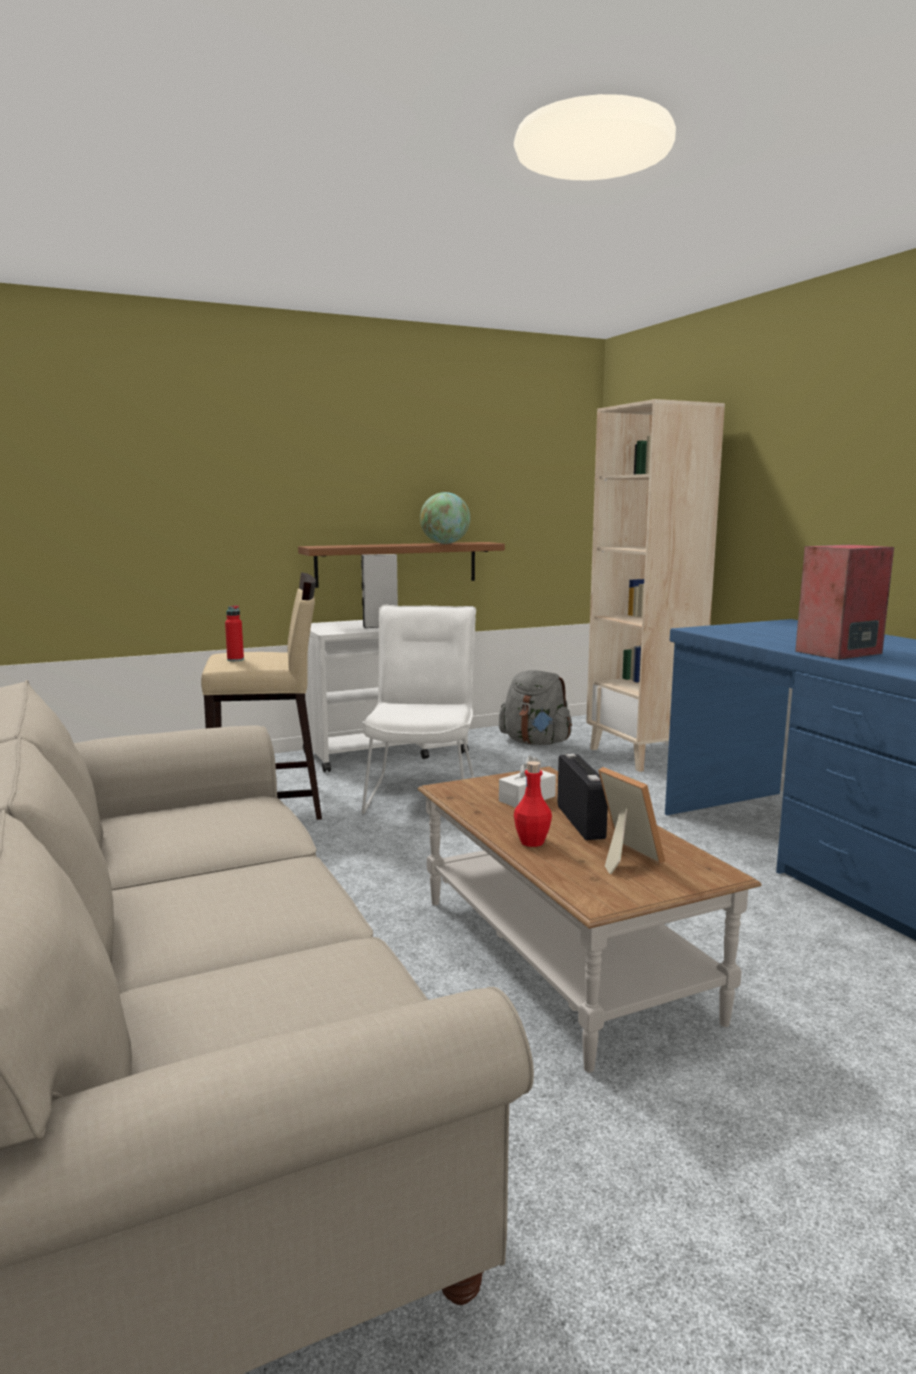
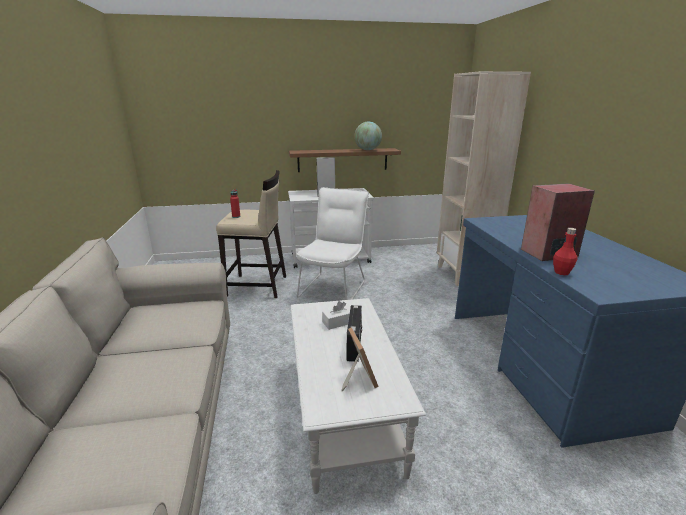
camera: 15 degrees right, 10 degrees up
brown coffee table [418,767,762,1072] -> white coffee table [291,298,426,494]
grey backpack [499,670,572,745] -> none
red bottle [514,761,552,847] -> red bottle moved to [553,228,578,275]

